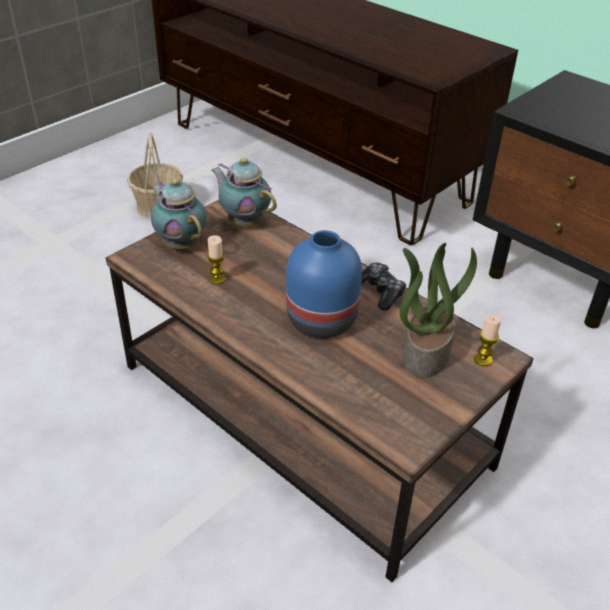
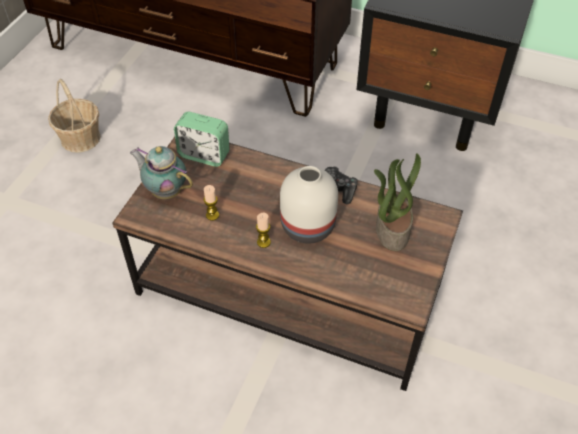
camera: 20 degrees left, 10 degrees up
teapot [212,158,277,226] -> alarm clock [174,112,230,167]
blue vase [286,230,362,338] -> white vase [280,166,338,244]
candle [474,315,501,366] -> candle moved to [256,213,271,248]

